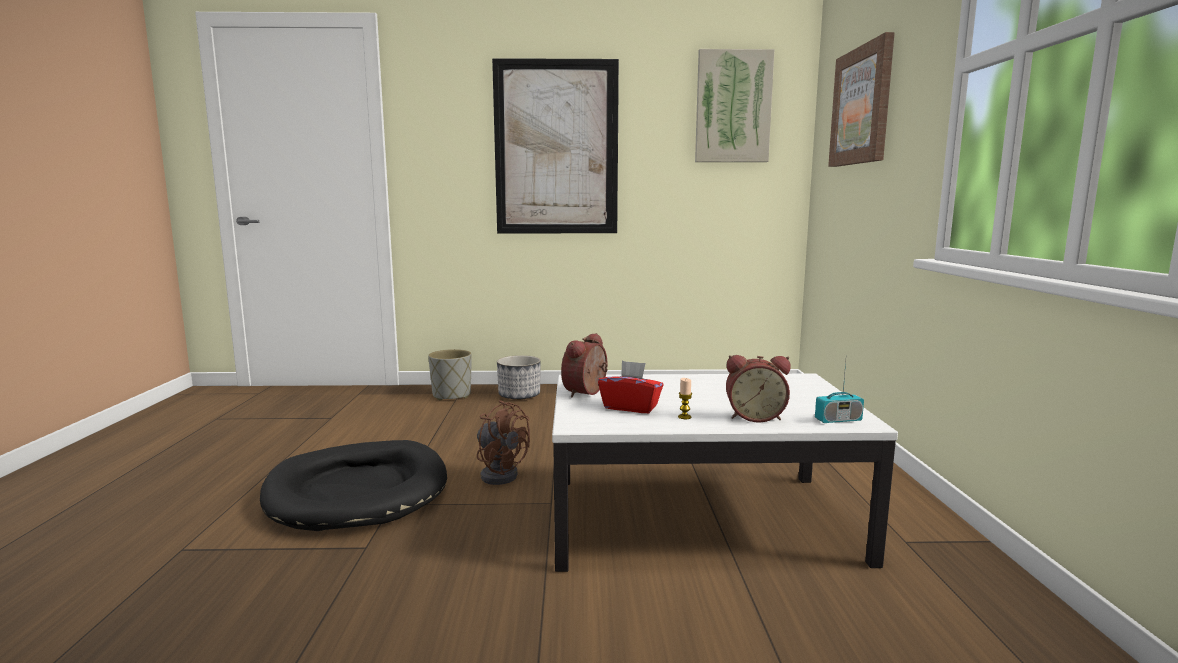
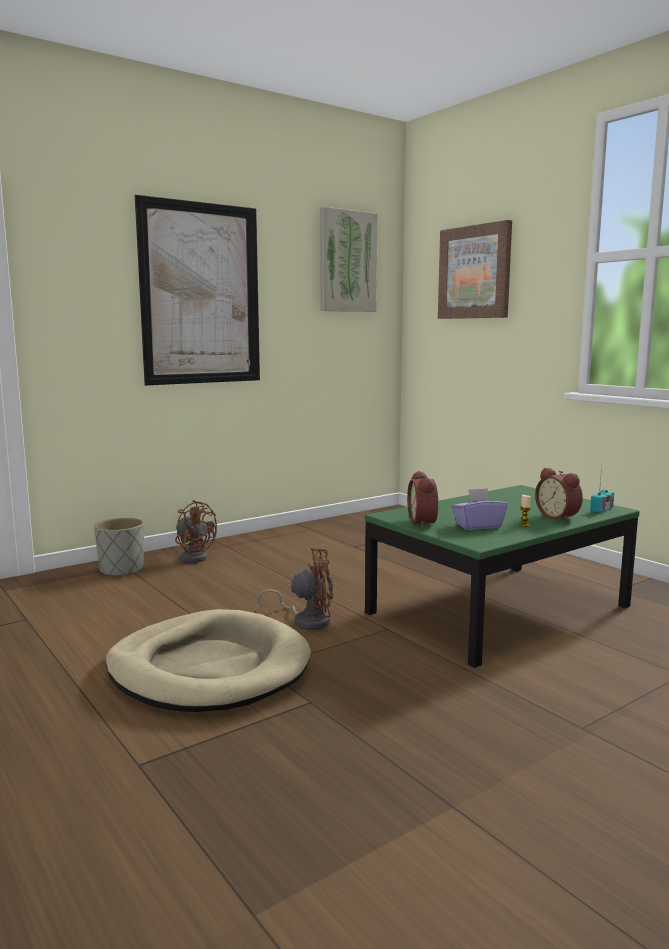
camera: 35 degrees left, 0 degrees up
black dog bed [260,440,447,531] -> beige dog bed [105,609,311,712]
planter [497,355,541,400] -> brown fan [175,500,217,563]
white coffee table [552,373,898,572] -> green coffee table [365,485,640,668]
red tissue box [598,361,664,413] -> purple tissue box [452,488,508,530]
alarm clock [726,355,790,423] -> alarm clock turned 90 degrees clockwise [535,467,583,522]

